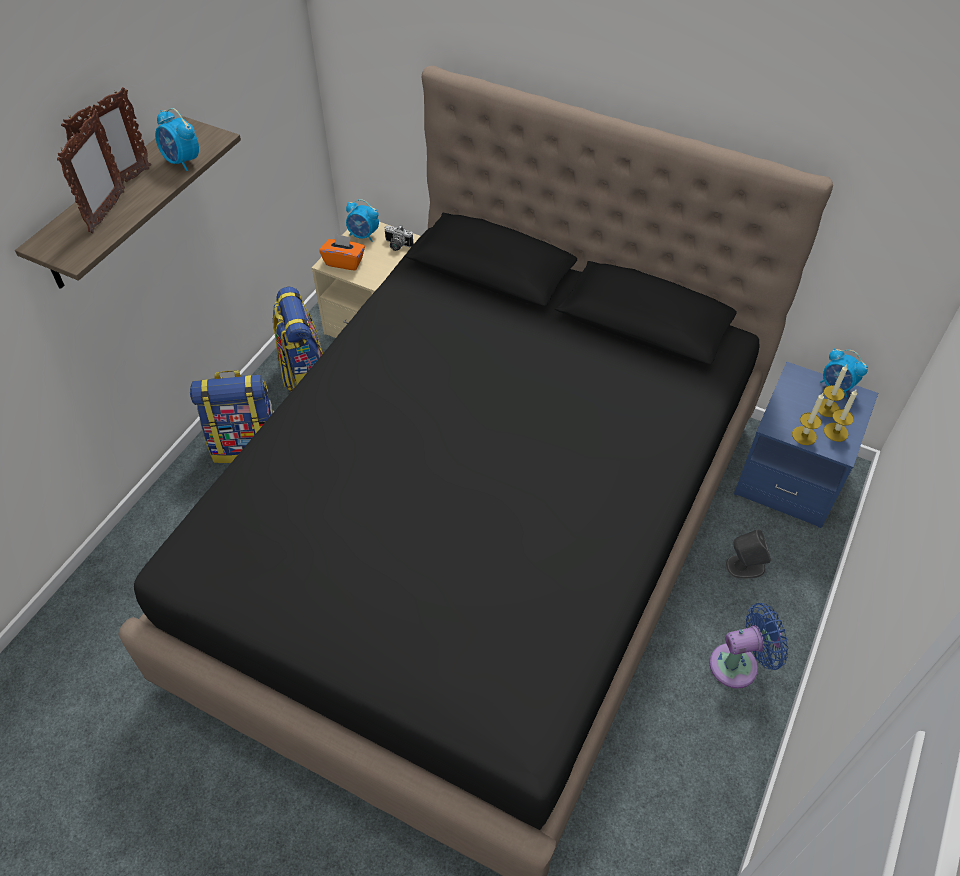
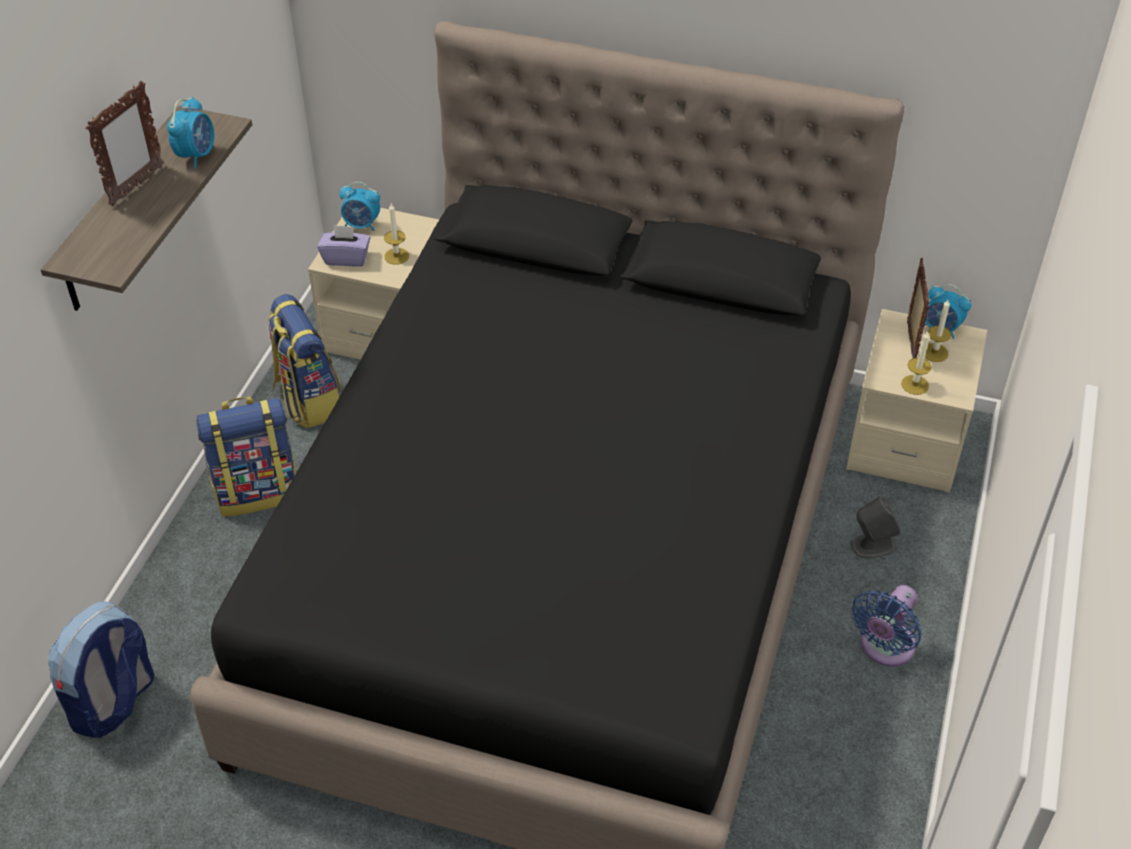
camera: 10 degrees left, 5 degrees down
picture frame [57,110,125,233] -> picture frame moved to [907,258,930,358]
alarm clock [155,108,199,171] -> alarm clock turned 105 degrees counterclockwise [167,97,214,168]
orange tissue box [319,234,365,270] -> purple tissue box [317,225,371,267]
camera [384,225,413,251] -> none
blue fan [709,603,788,688] -> blue fan turned 150 degrees clockwise [852,585,922,666]
blue nightstand [734,362,878,528] -> beige nightstand [846,309,987,493]
candle [824,390,857,442] -> candle moved to [384,204,409,265]
none -> backpack [48,601,154,738]

